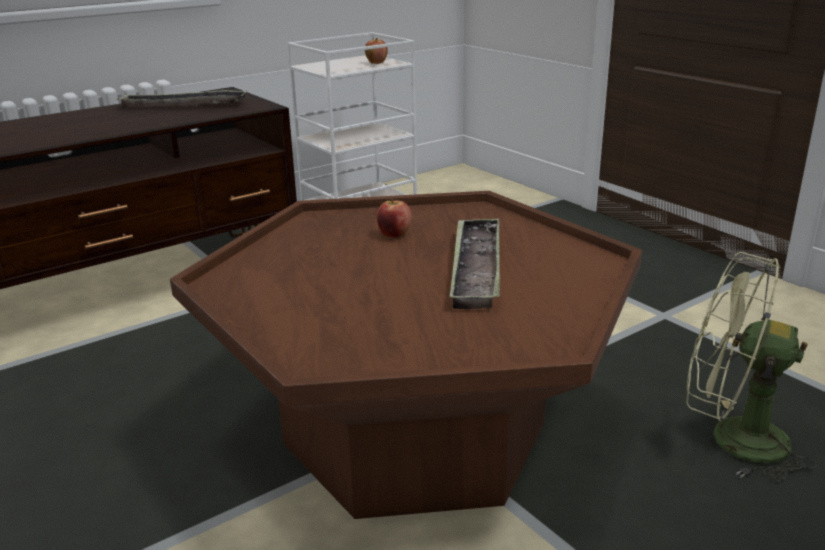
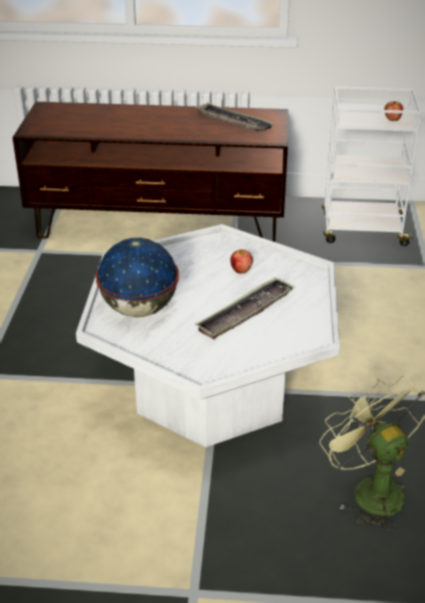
camera: 40 degrees right, 10 degrees up
brown coffee table [170,191,642,519] -> white coffee table [76,224,340,447]
none -> globe [96,238,179,317]

